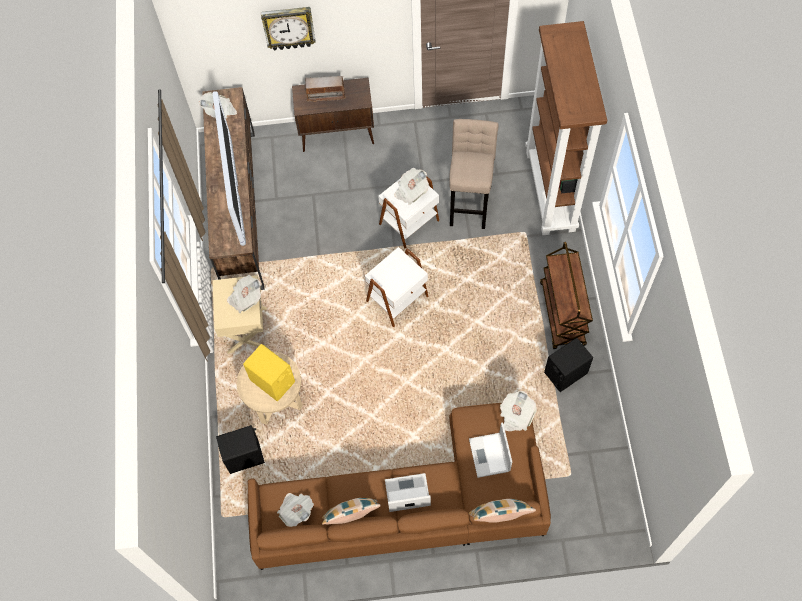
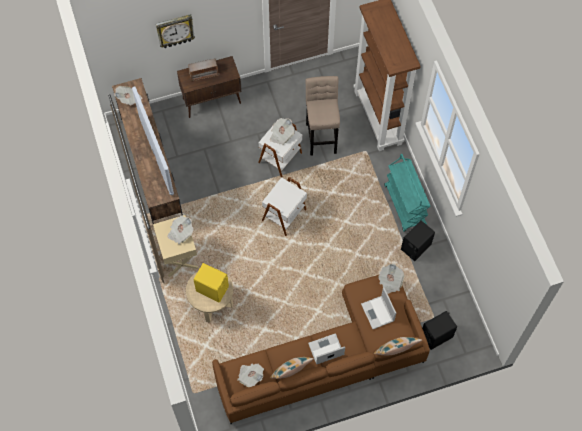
camera: 15 degrees left, 0 degrees up
black speaker [216,425,265,474] -> black speaker moved to [422,311,457,350]
brown cart [540,242,593,349] -> turquoise cart [384,154,431,232]

